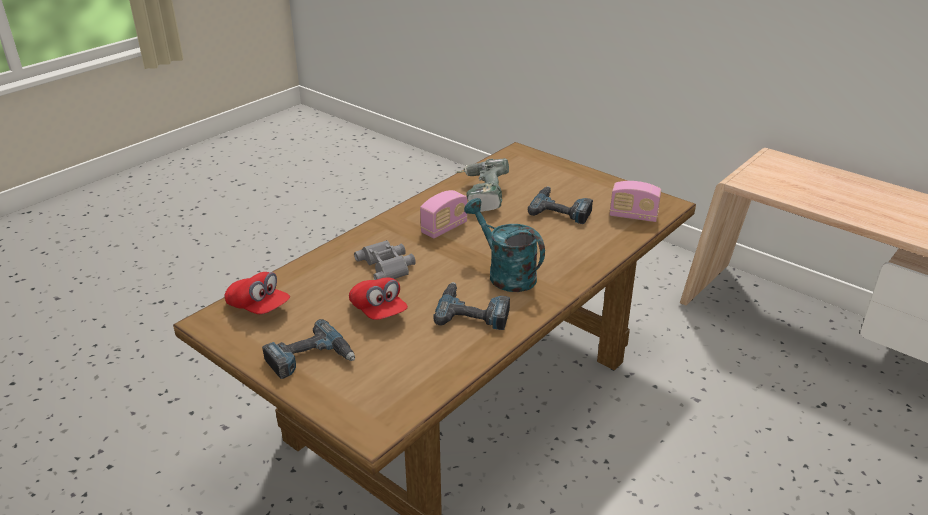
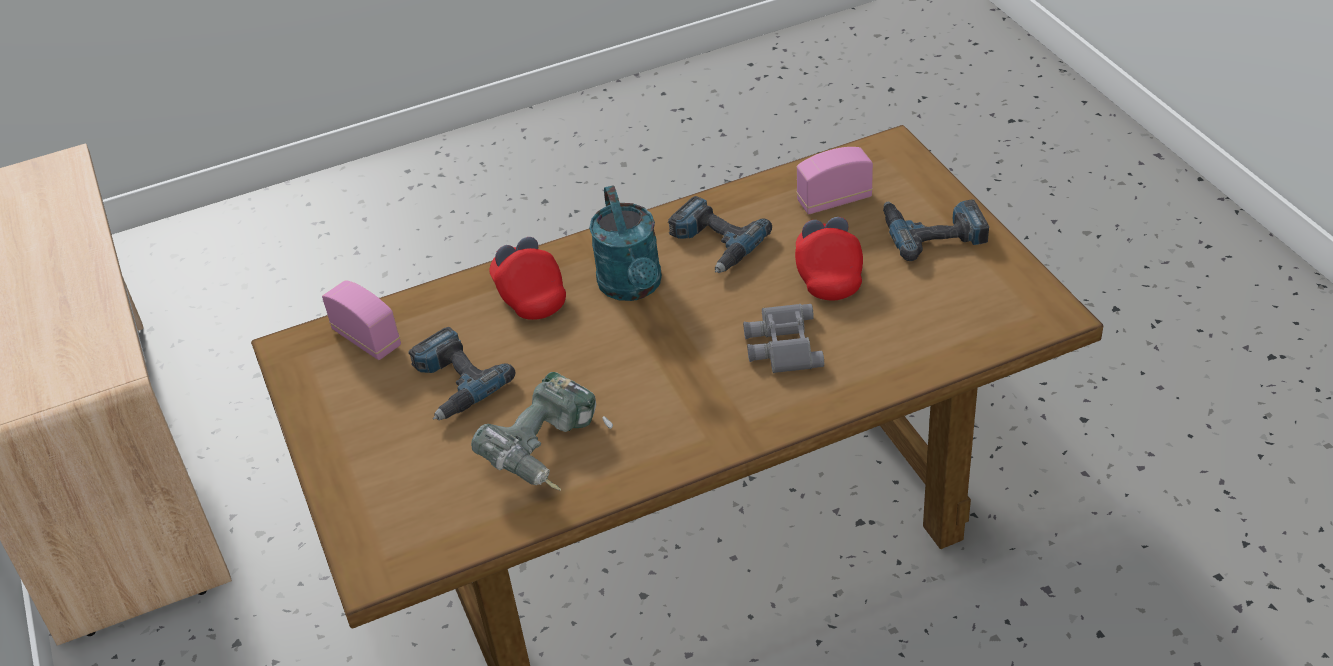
camera: 150 degrees left, 10 degrees up
red cap [224,272,290,314] -> red cap moved to [489,237,566,320]
radio [420,190,468,239] -> radio moved to [797,147,873,215]

